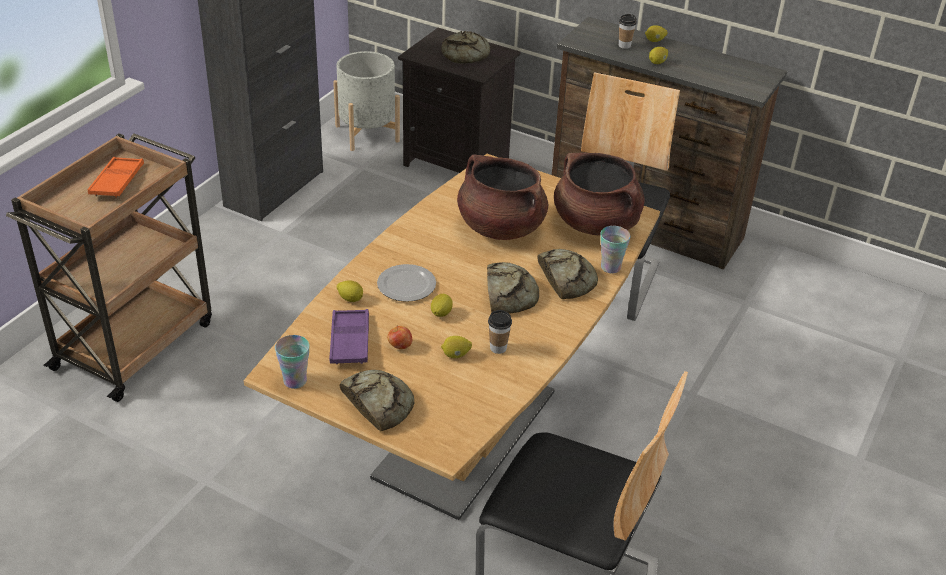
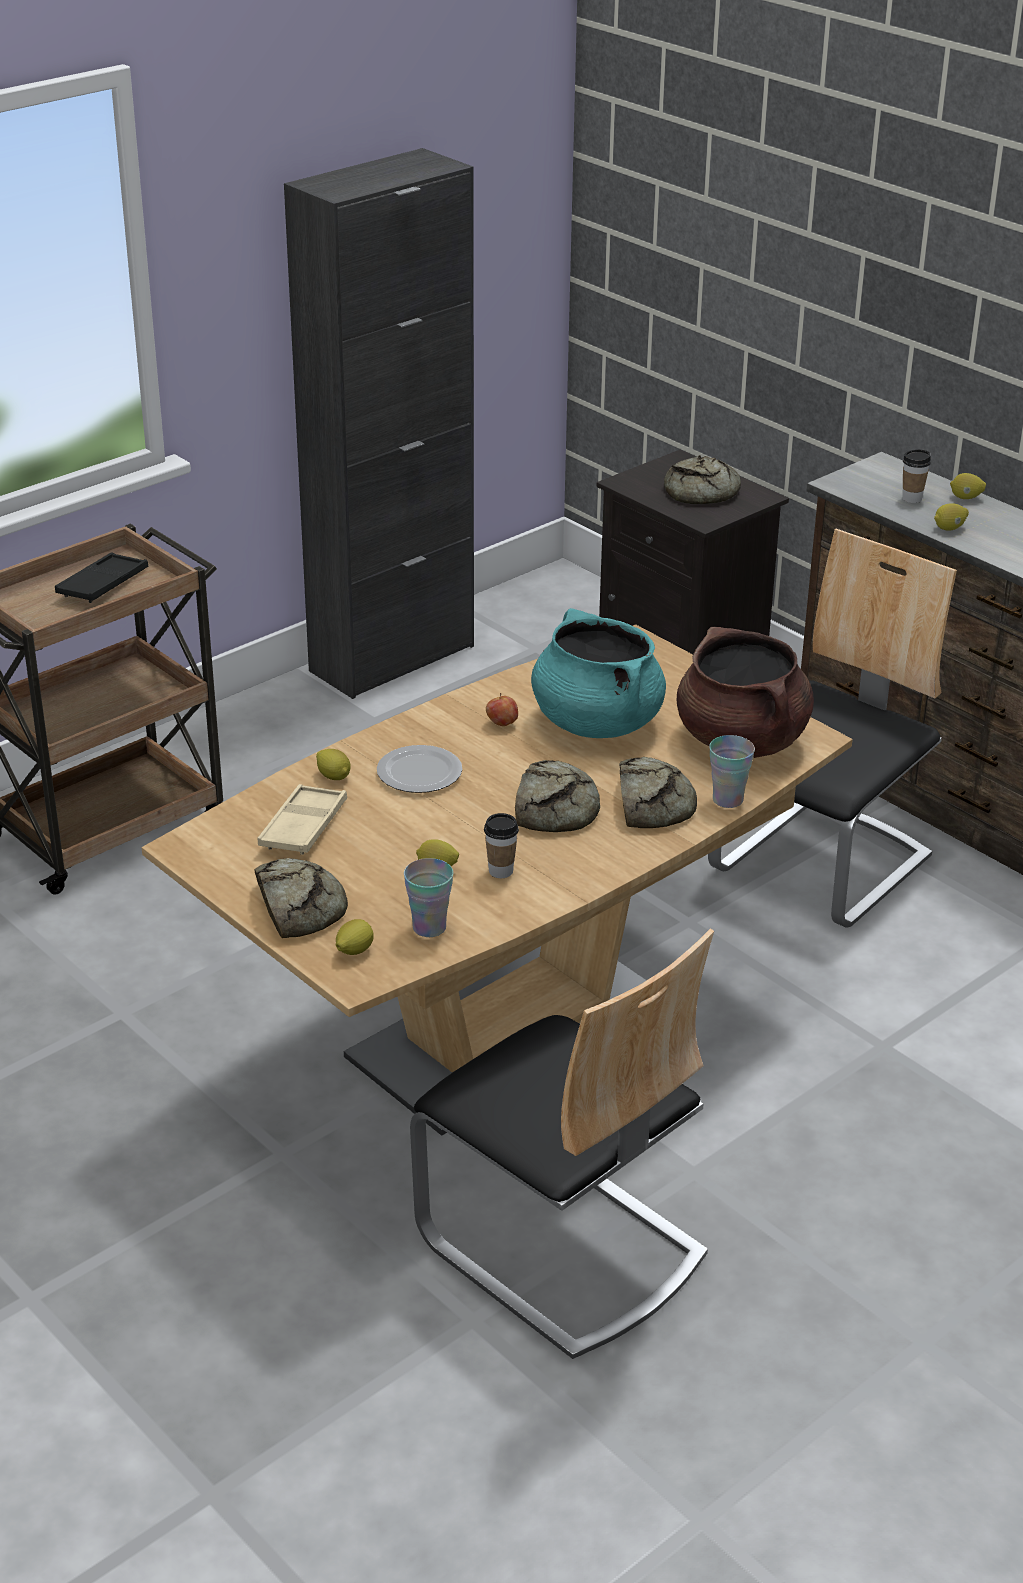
camera: 20 degrees right, 5 degrees down
orange tray [87,157,144,198] -> black tray [55,553,148,603]
cup [275,335,310,389] -> cup moved to [404,858,453,937]
purple tray [329,309,369,364] -> beige tray [257,784,347,855]
grey planter [333,51,400,151] -> none
apple [387,325,412,349] -> apple moved to [486,693,518,726]
lemon [431,294,453,317] -> lemon moved to [336,919,374,955]
brown cooking pot [457,154,548,240] -> turquoise cooking pot [531,608,666,738]

